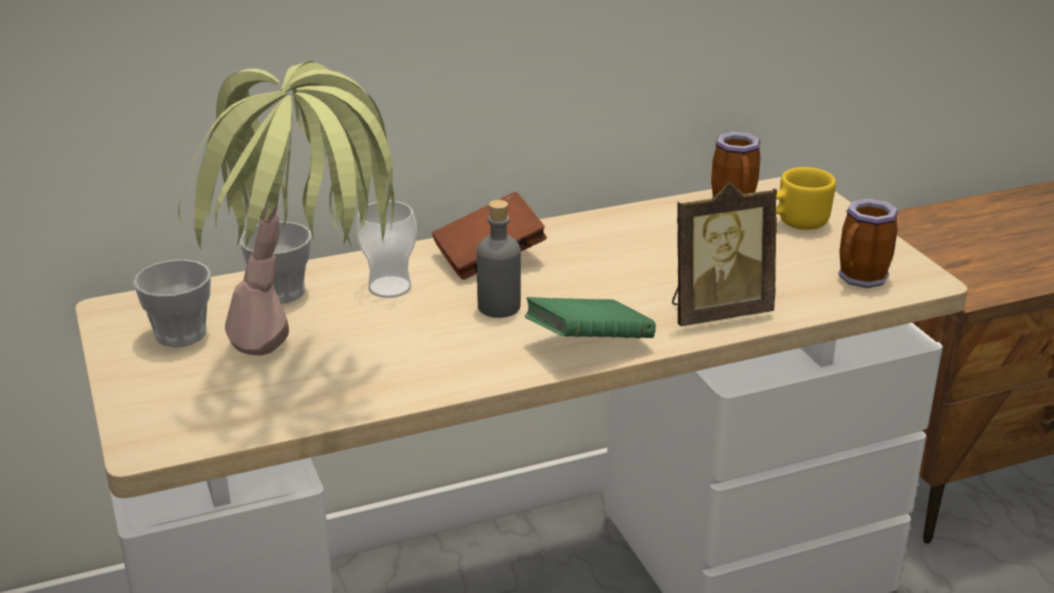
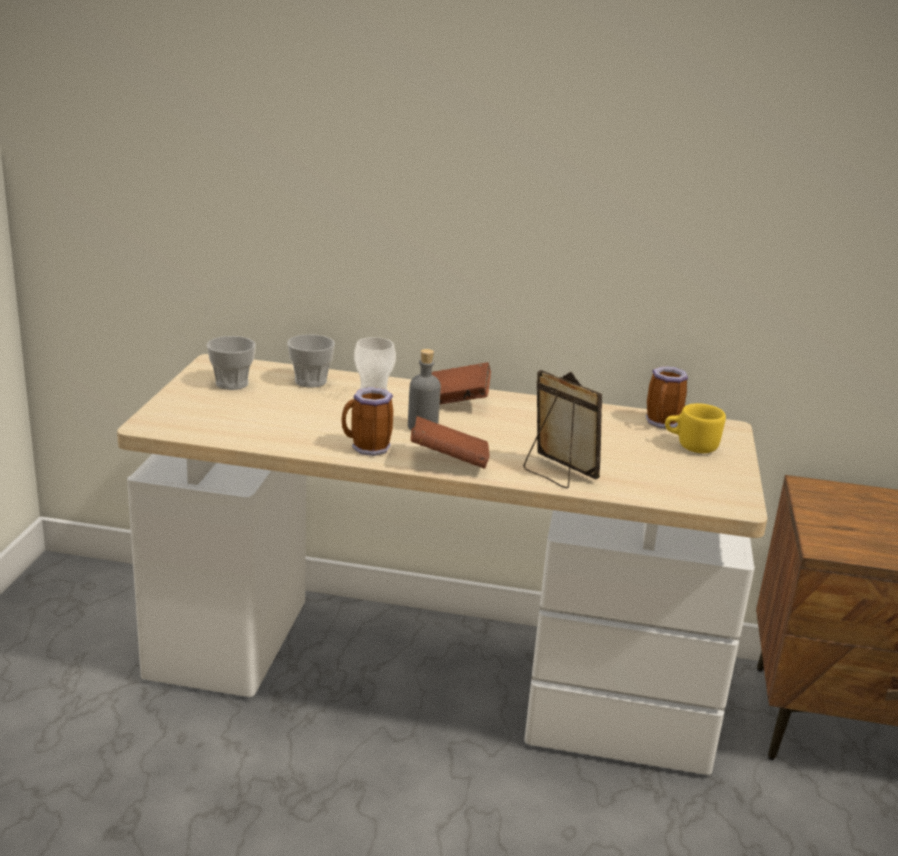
camera: 30 degrees right, 5 degrees down
potted plant [178,61,394,355] -> none
green book [524,297,656,338] -> brown book [411,416,490,469]
picture frame [672,182,777,326] -> picture frame turned 150 degrees counterclockwise [523,370,602,489]
mug [838,198,899,288] -> mug moved to [341,387,393,456]

